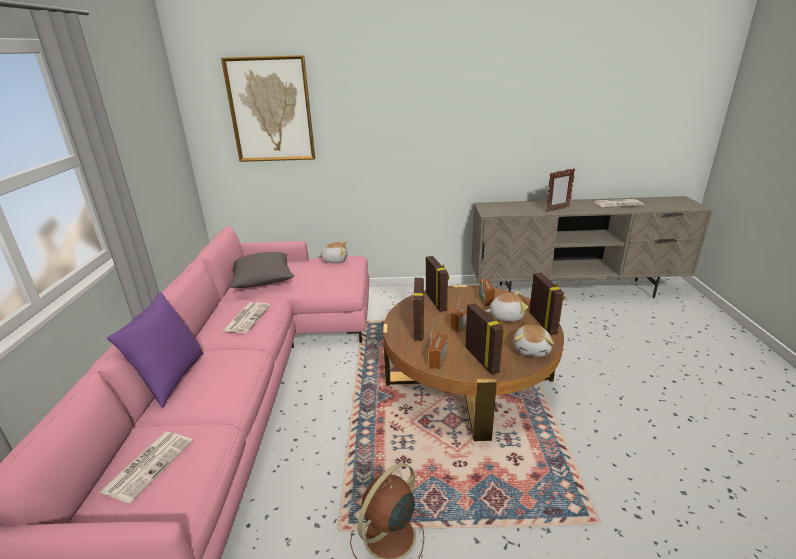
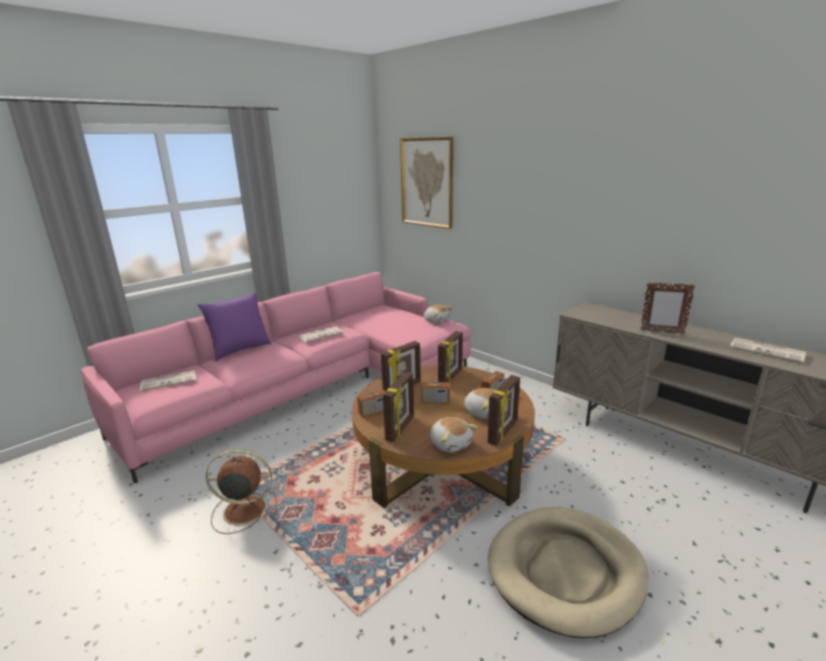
camera: 45 degrees right, 5 degrees down
grey pillow [231,252,295,288] -> none
plush toy [513,325,554,357] -> plush toy turned 90 degrees counterclockwise [430,417,478,453]
none -> beige dog bed [488,507,649,638]

